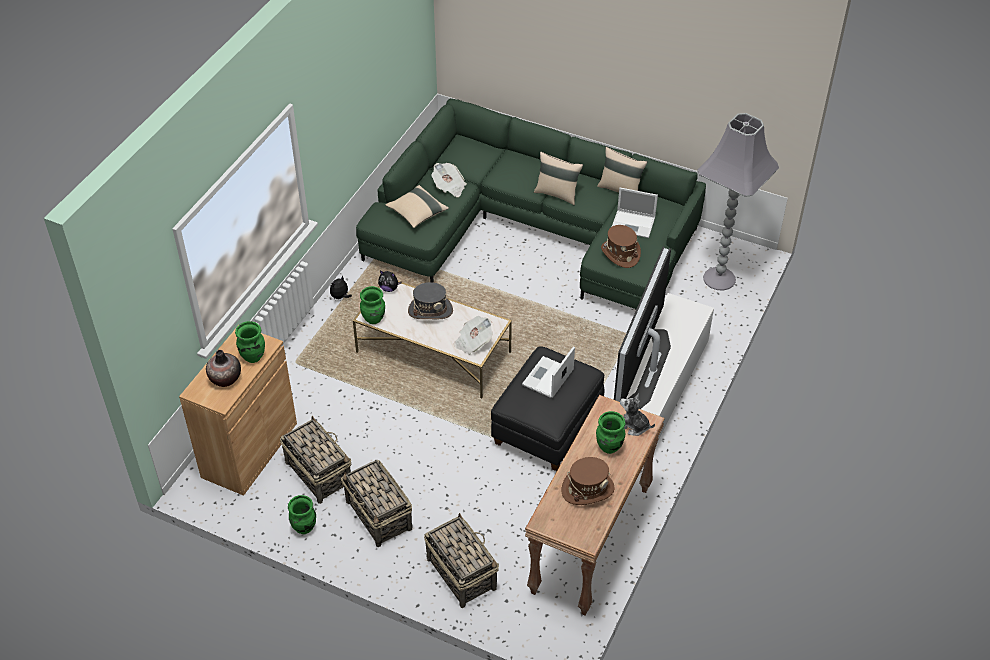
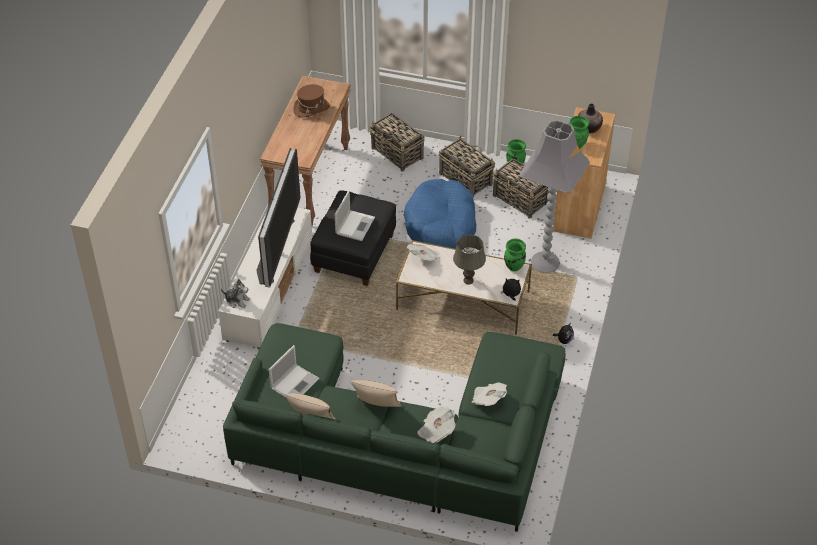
camera: 170 degrees right, 0 degrees up
beige pillow [386,185,449,228] -> none
grey hat [408,282,453,319] -> grey table lamp [453,235,486,285]
green vase [596,411,625,454] -> none
brown hat [601,225,641,268] -> none
laptop [612,188,658,238] -> laptop turned 120 degrees clockwise [269,345,319,398]
plush toy [620,393,655,436] -> plush toy moved to [221,279,250,308]
grey floor lamp [697,113,779,290] -> grey floor lamp moved to [520,120,590,273]
none -> blue dog bed [404,179,476,250]
none -> newspaper [418,406,456,443]

